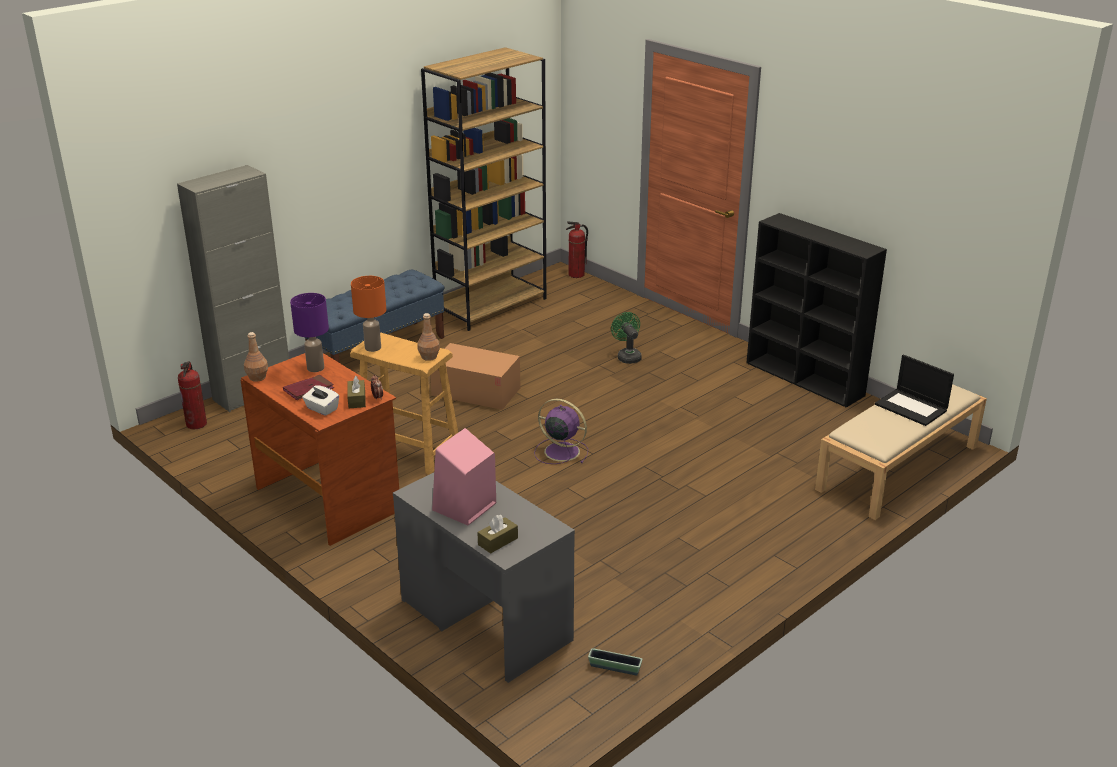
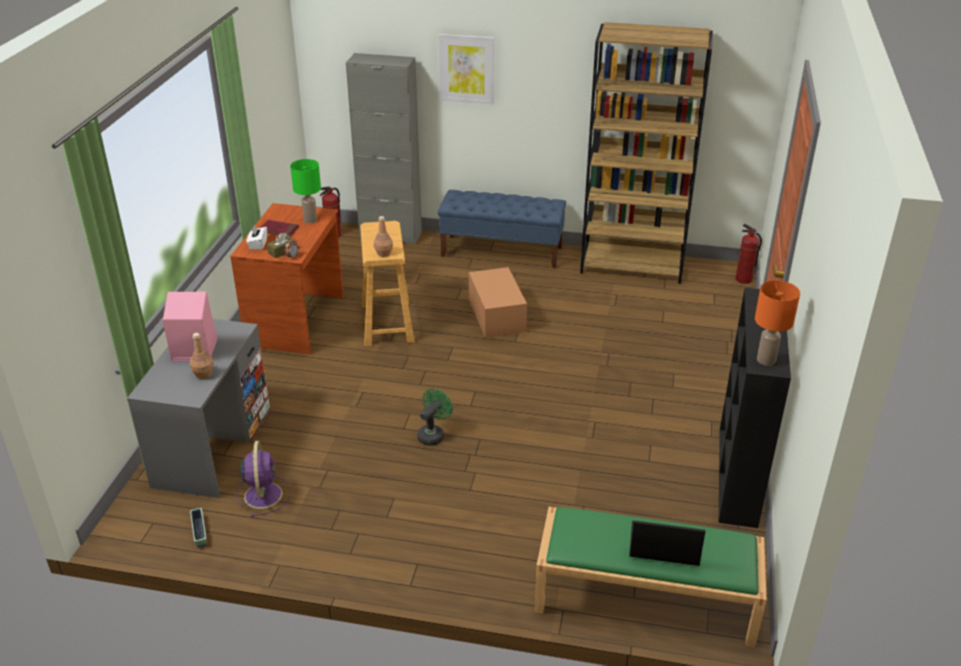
camera: 55 degrees right, 5 degrees up
brown bottle [244,332,268,382] -> brown bottle moved to [190,333,214,379]
purple table lamp [290,293,329,372] -> green table lamp [290,159,321,224]
orange table lamp [351,276,386,352] -> orange table lamp moved to [755,280,800,366]
brown tissue box [477,515,518,554] -> none
purple fan [534,399,588,464] -> purple fan moved to [236,441,290,517]
green fan [611,312,642,364] -> green fan moved to [417,388,453,446]
beige bench [815,384,987,520] -> green bench [534,507,767,647]
laptop [875,355,954,426] -> laptop turned 90 degrees clockwise [629,521,705,566]
none -> picture [439,34,495,105]

